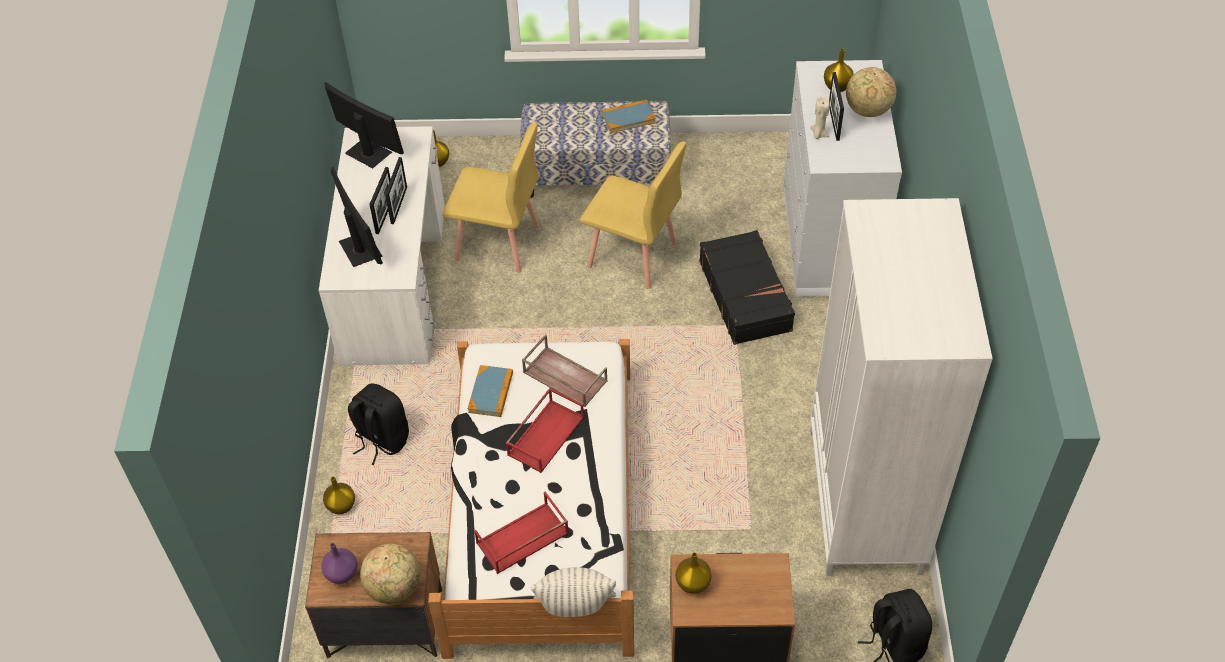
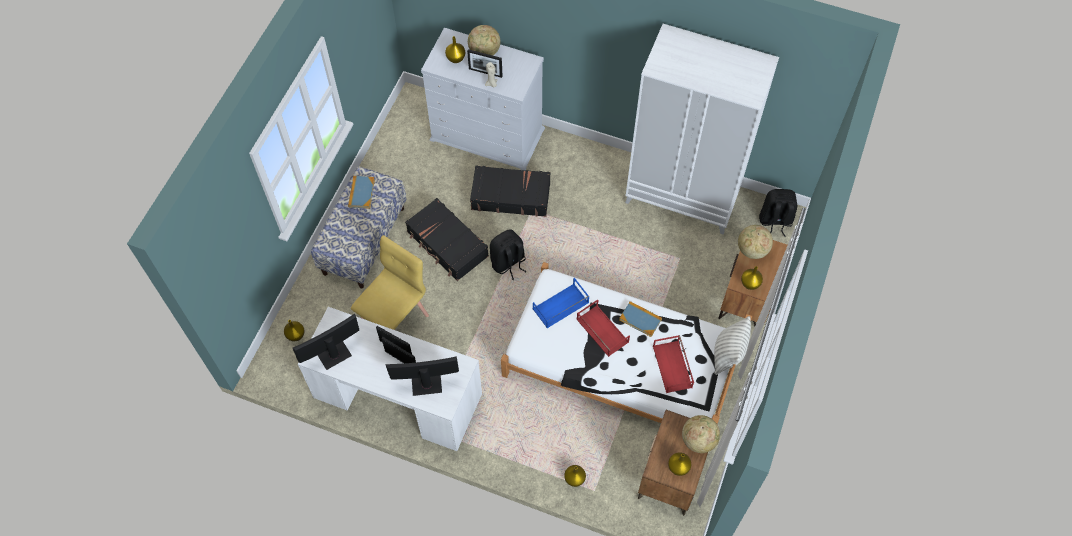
camera: 70 degrees left, 10 degrees up
purple vase [321,543,358,584] -> yellow vase [668,453,691,476]
black backpack [348,383,409,465] -> black backpack moved to [490,230,527,280]
book [468,365,513,417] -> book moved to [619,301,662,337]
brown tray [522,335,608,407] -> blue tray [533,278,589,328]
yellow chair [580,141,687,289] -> black suitcase [405,198,489,281]
none -> globe [738,225,773,259]

